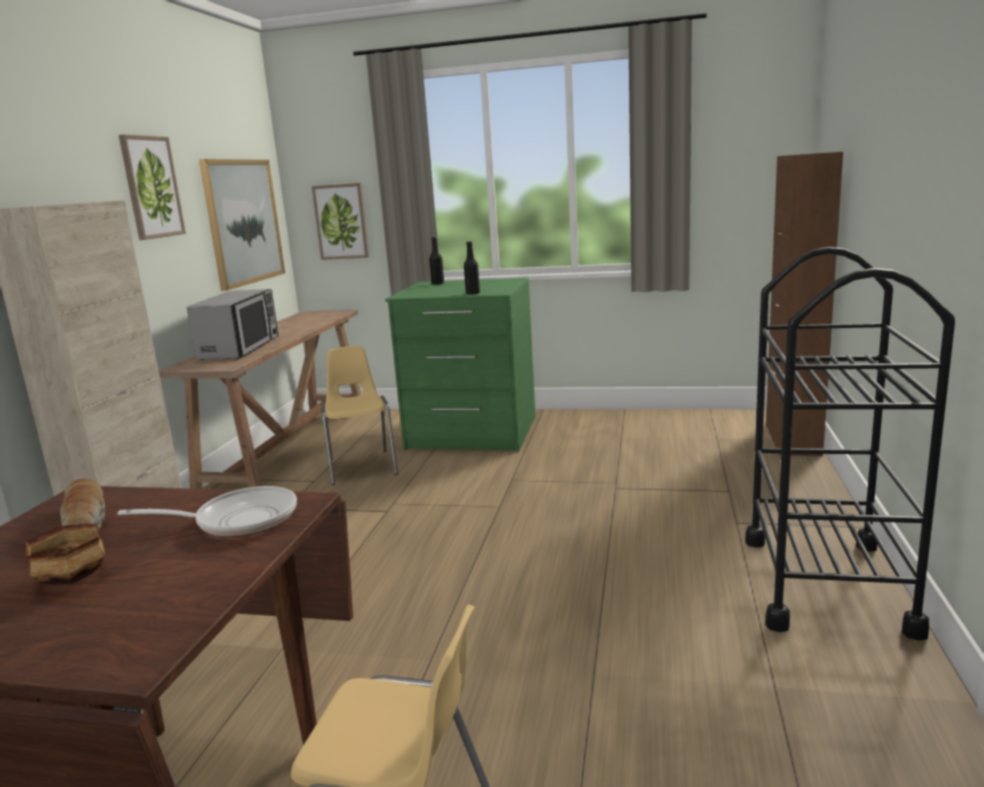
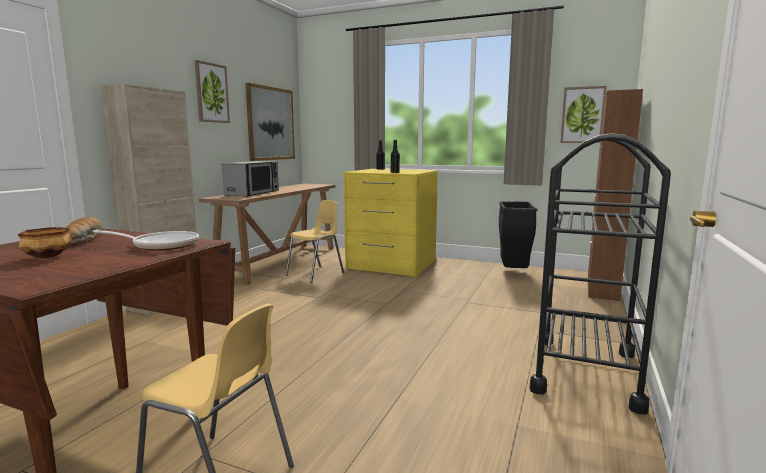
camera: 10 degrees right, 5 degrees down
picture [312,183,369,260] -> picture moved to [561,86,607,143]
yellow chair [321,346,398,485] -> yellow chair turned 45 degrees clockwise [285,200,344,283]
green dresser [385,278,536,452] -> yellow dresser [342,169,438,277]
none -> black trash can [499,201,538,268]

